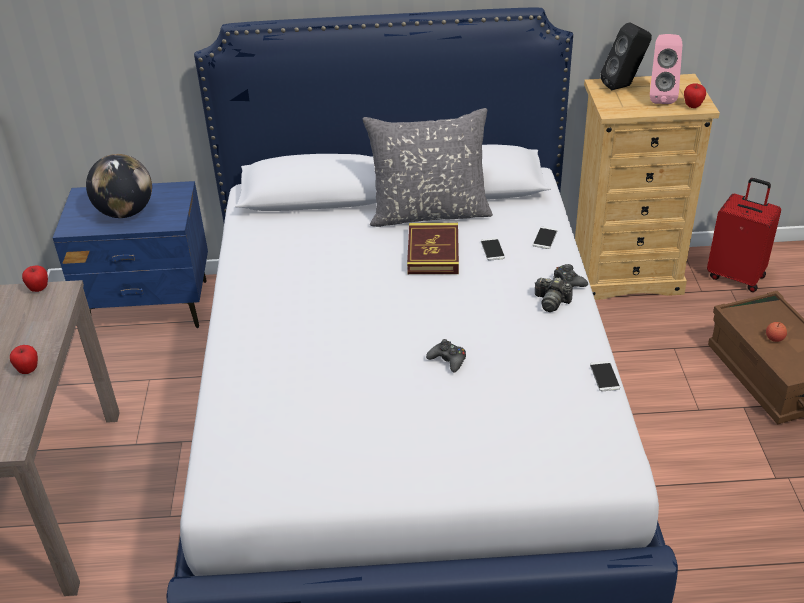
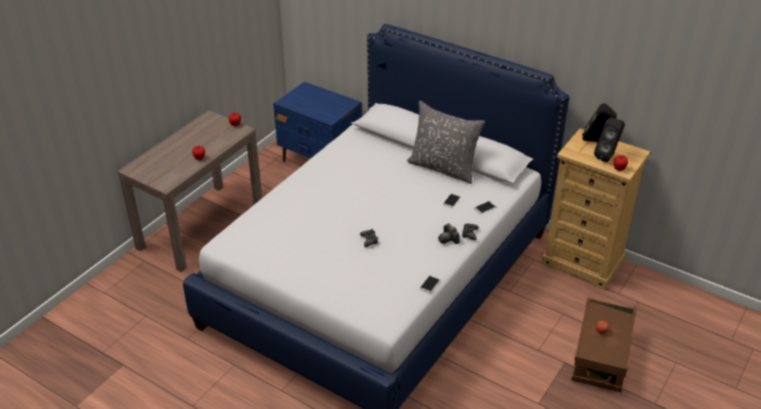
camera: 35 degrees right, 0 degrees up
globe [86,154,152,218] -> none
book [407,223,459,274] -> none
pink speaker [650,34,682,104] -> black speaker [594,118,625,162]
red suitcase [707,178,781,292] -> none

